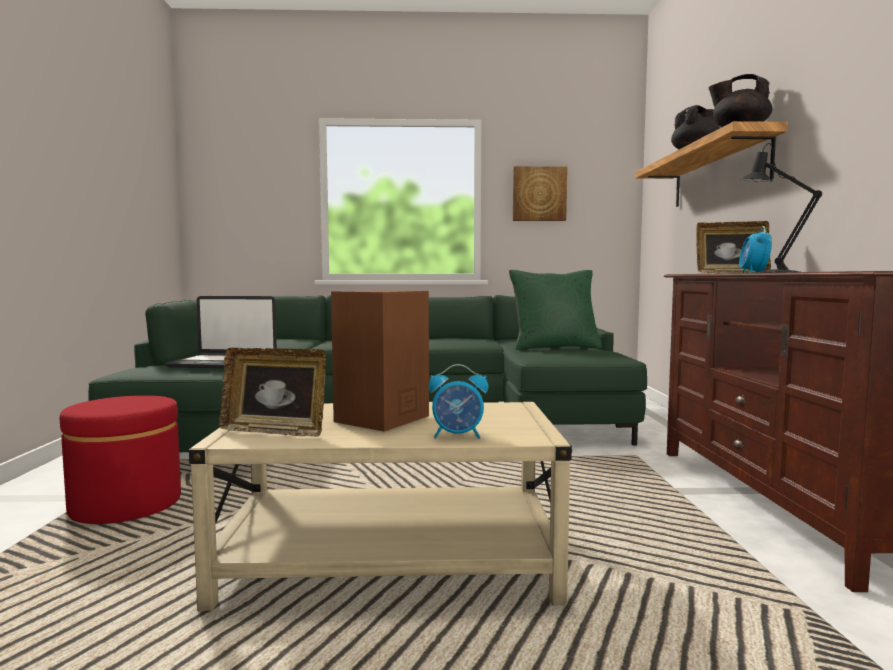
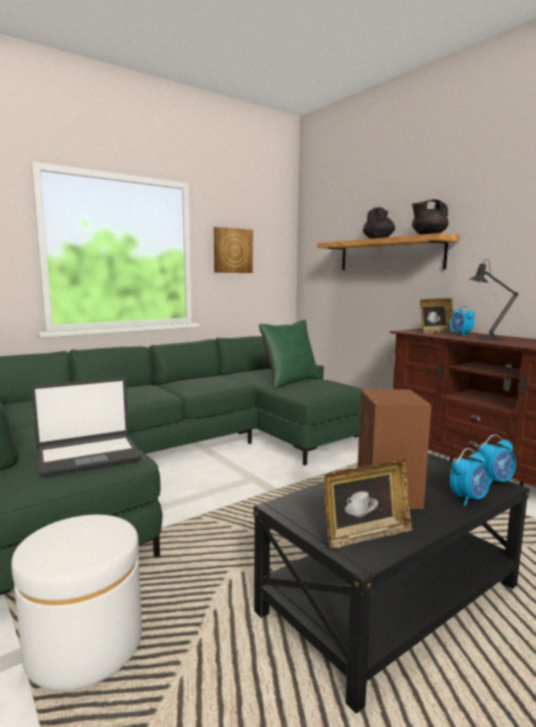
camera: 35 degrees left, 5 degrees up
red ottoman [60,395,181,524] -> white ottoman [11,515,142,691]
beige coffee table [189,402,572,611] -> black coffee table [254,453,530,713]
none -> alarm clock [478,435,516,484]

